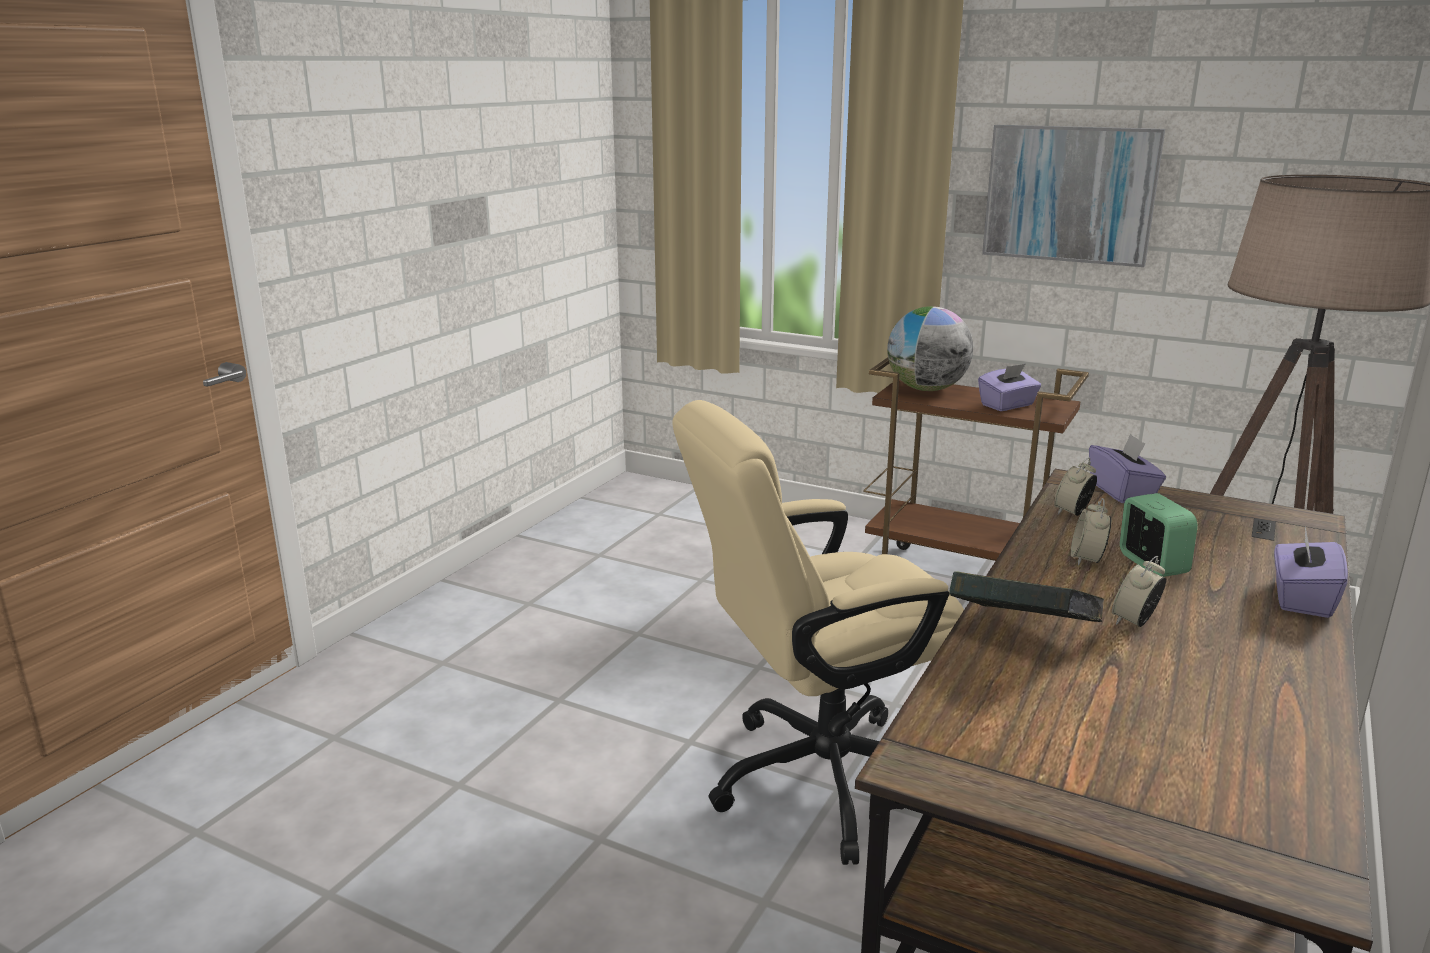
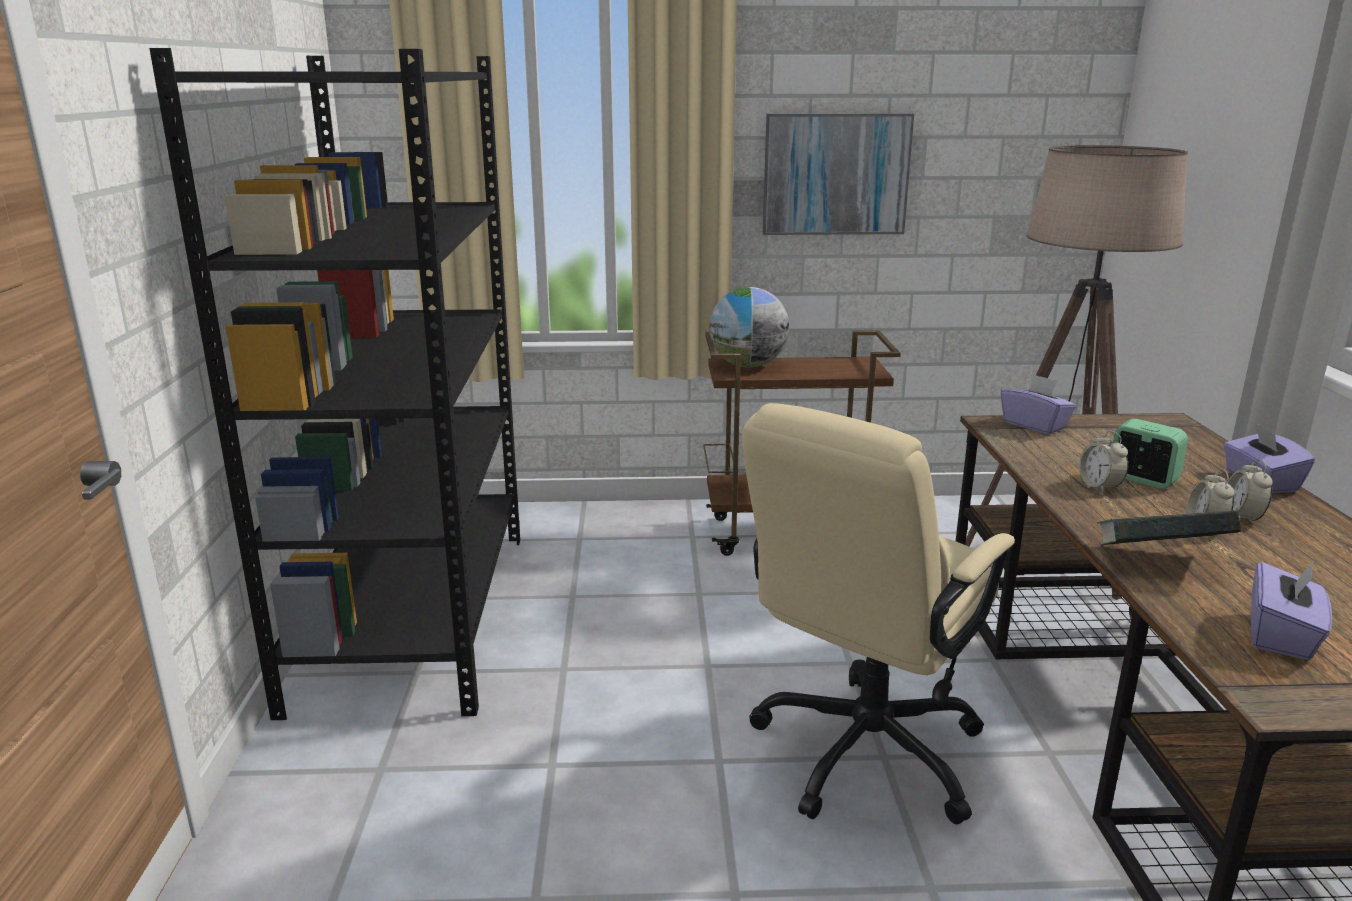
camera: 30 degrees left, 0 degrees up
purple tissue box [978,364,1041,411] -> purple tissue box moved to [1251,562,1332,660]
alarm clock [1054,458,1097,516] -> alarm clock moved to [1227,459,1273,520]
none -> black bookcase [149,48,520,720]

